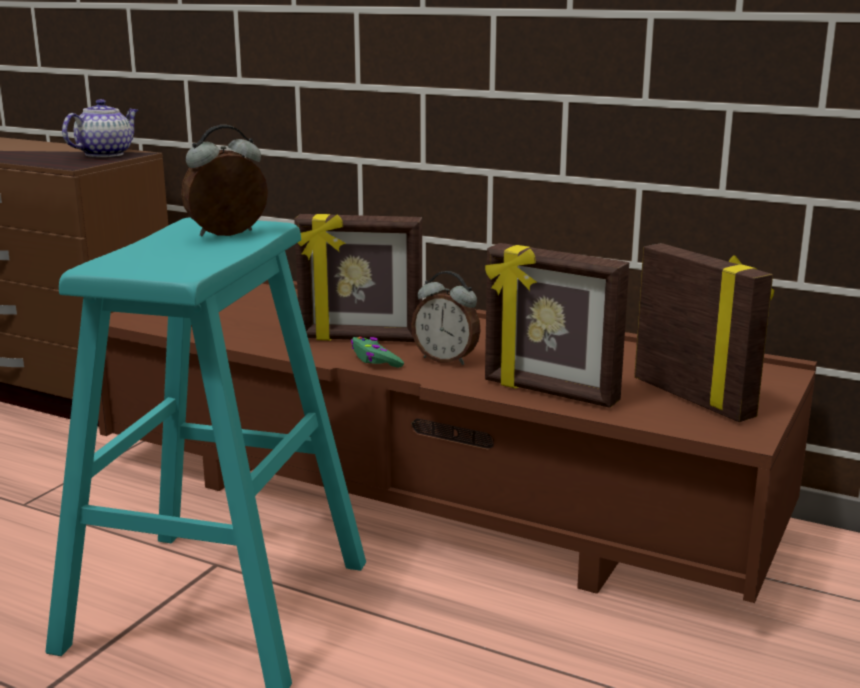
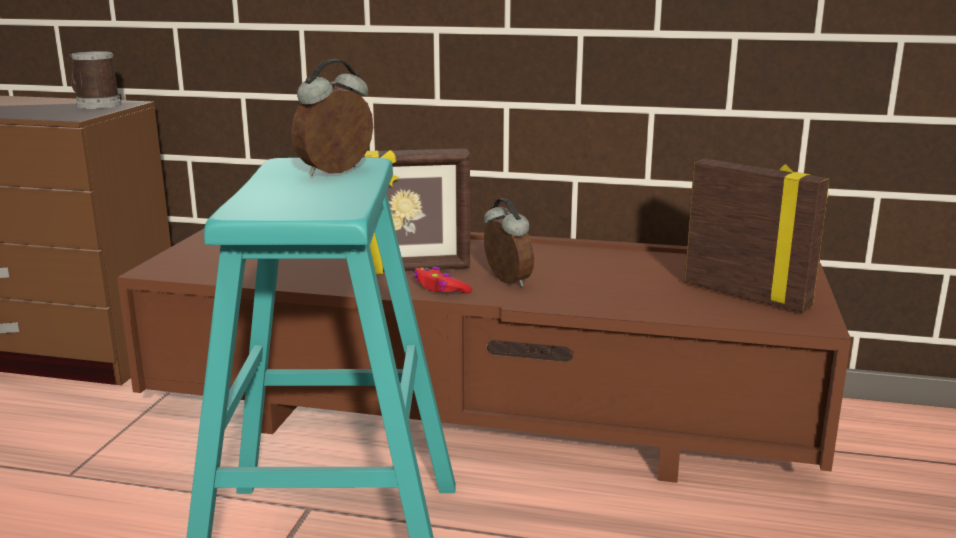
camera: 15 degrees left, 0 degrees up
teapot [62,99,139,157] -> mug [69,51,122,109]
green game controller [351,337,404,368] -> red game controller [414,267,472,294]
alarm clock [411,271,481,365] -> alarm clock turned 135 degrees counterclockwise [484,198,534,287]
picture frame [485,243,629,408] -> none

